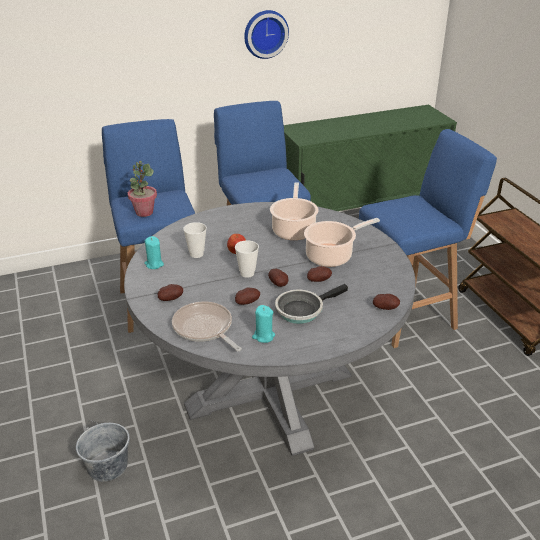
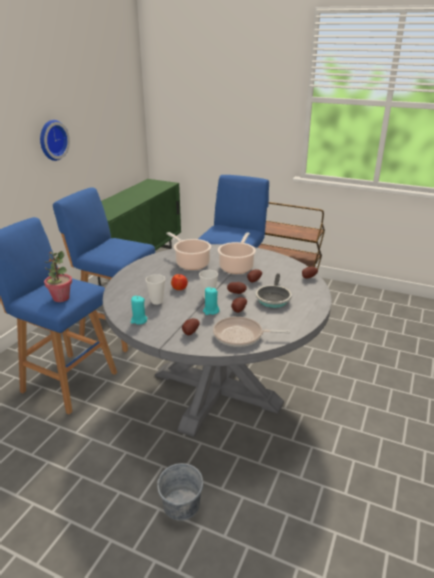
camera: 45 degrees left, 5 degrees down
turquoise candle [252,305,275,343] -> turquoise candle moved to [203,287,220,315]

